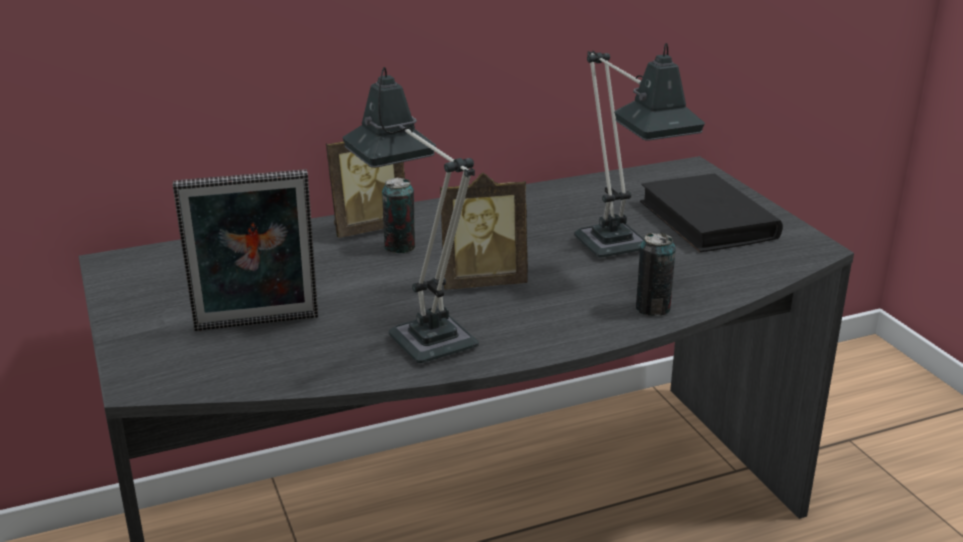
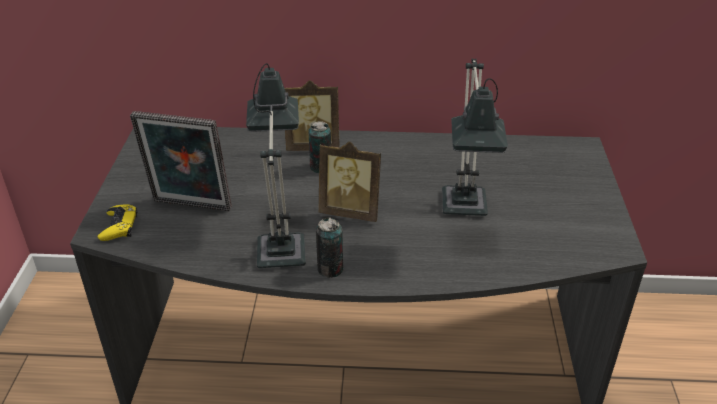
camera: 25 degrees right, 10 degrees up
can [636,233,676,316] -> can moved to [316,217,343,278]
black book [640,173,783,252] -> none
none -> yellow game controller [97,204,137,241]

